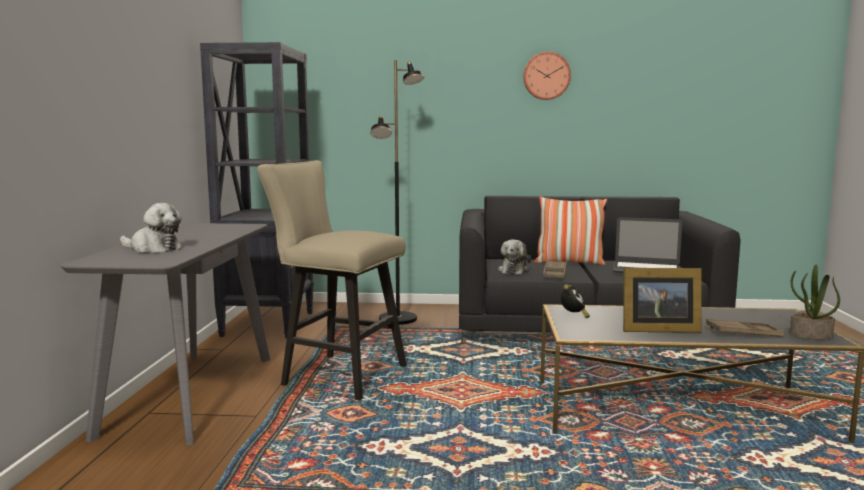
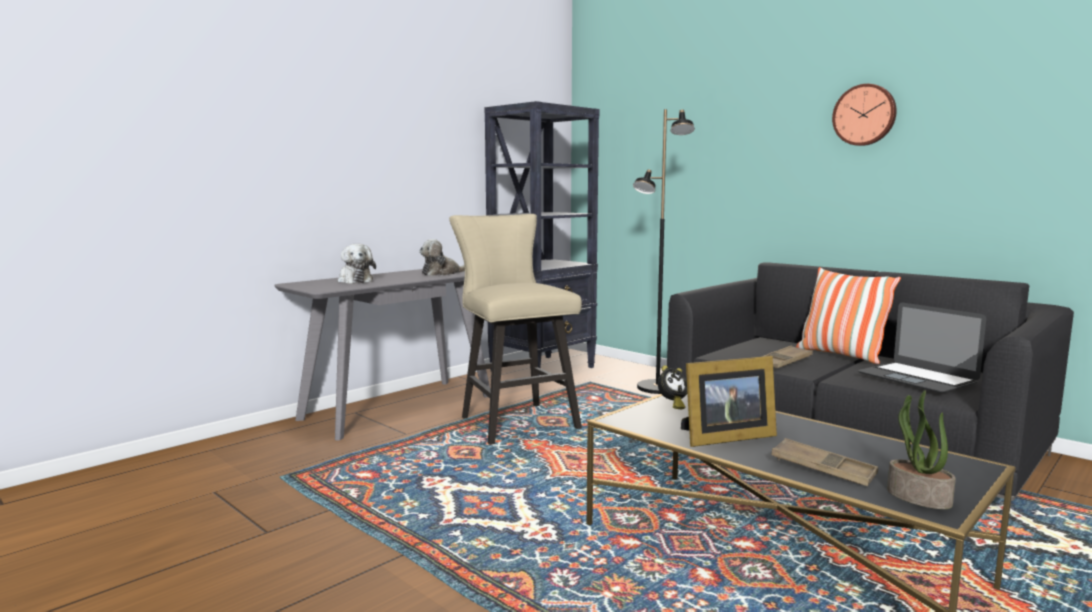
camera: 40 degrees right, 0 degrees up
plush toy [498,239,531,275] -> plush toy moved to [419,239,465,276]
picture frame [623,268,702,333] -> picture frame turned 60 degrees counterclockwise [681,356,777,447]

